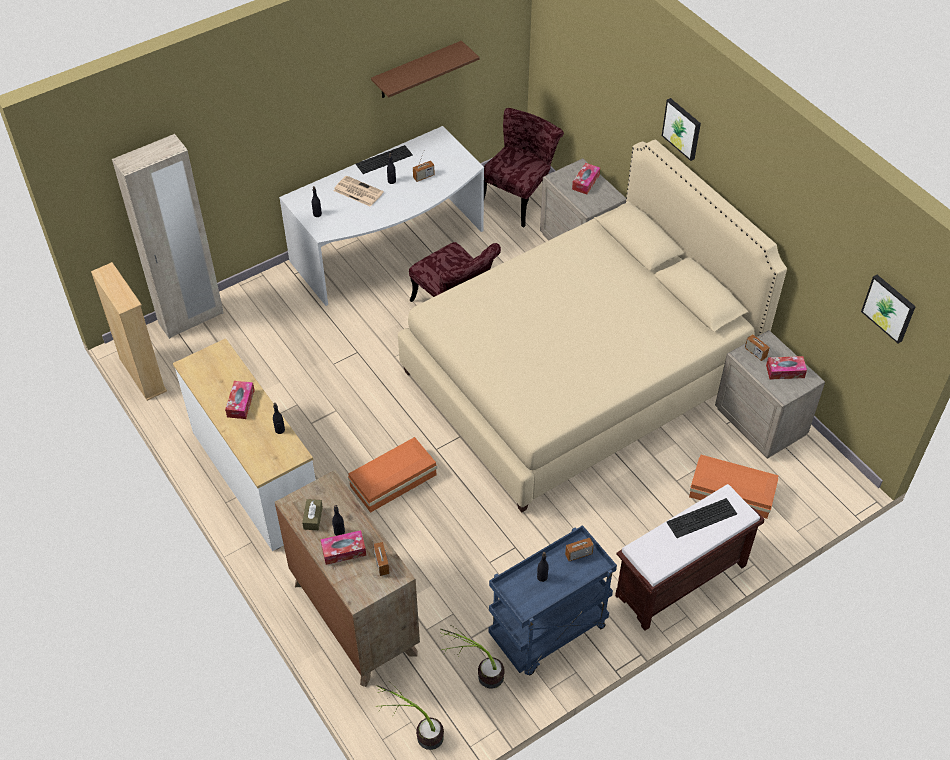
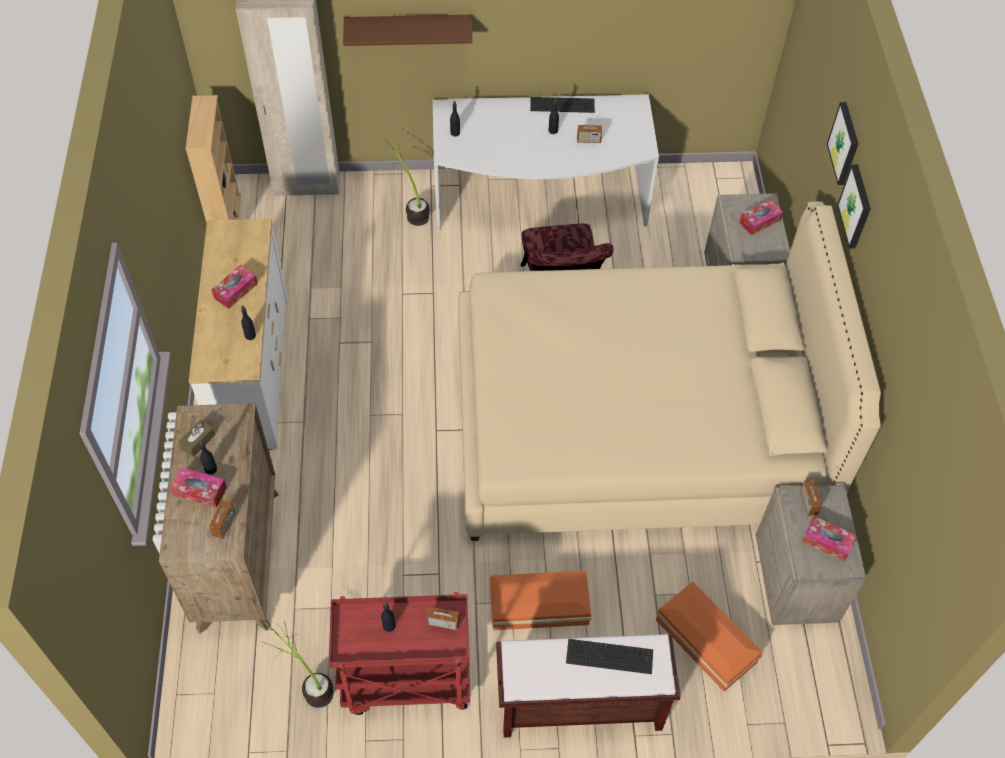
camera: 30 degrees right, 5 degrees up
newspaper [334,176,384,207] -> none
orange storage box [348,437,437,513] -> orange storage box moved to [490,570,592,630]
brown shelf [371,41,480,98] -> brown shelf moved to [343,15,473,46]
potted plant [376,683,444,750] -> potted plant moved to [379,138,429,226]
red chair [484,108,564,227] -> none
blue cart [488,525,617,675] -> red cart [329,592,470,715]
picture [861,275,916,344] -> picture moved to [827,102,858,185]

